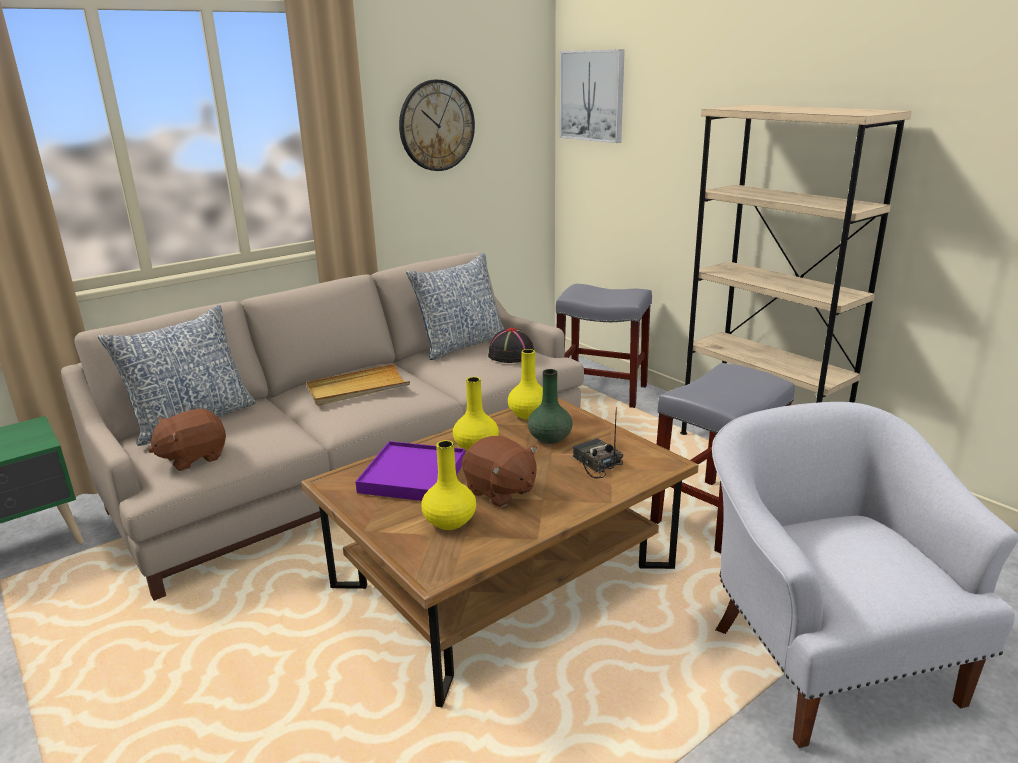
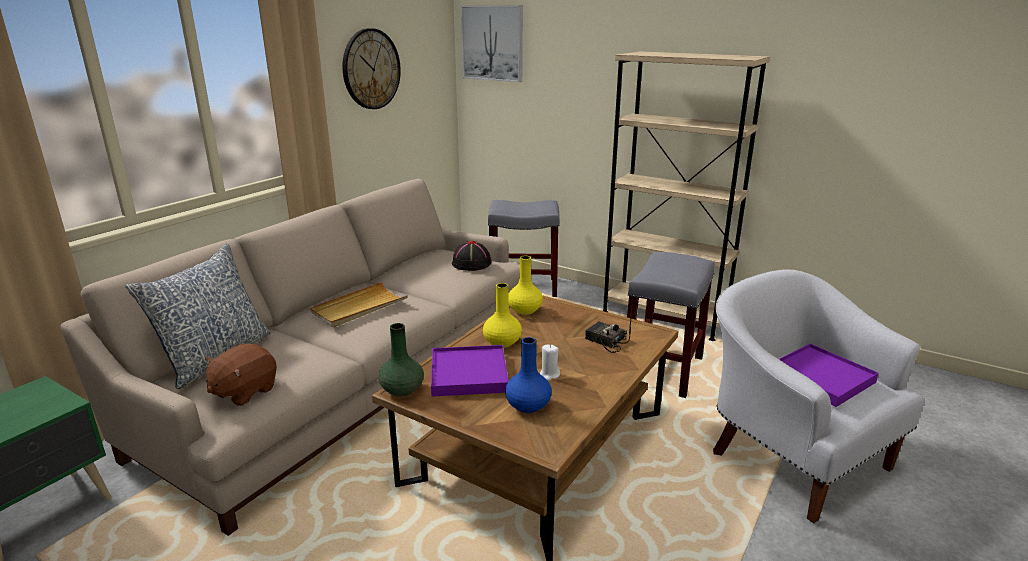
camera: 20 degrees left, 0 degrees up
pillow [406,253,504,360] -> none
yellow vase [421,440,476,530] -> blue vase [505,337,552,413]
brown plush toy [462,436,537,507] -> white candle [540,345,560,381]
green vase [527,369,573,444] -> green vase moved to [378,323,424,397]
none -> purple tray [779,344,879,407]

